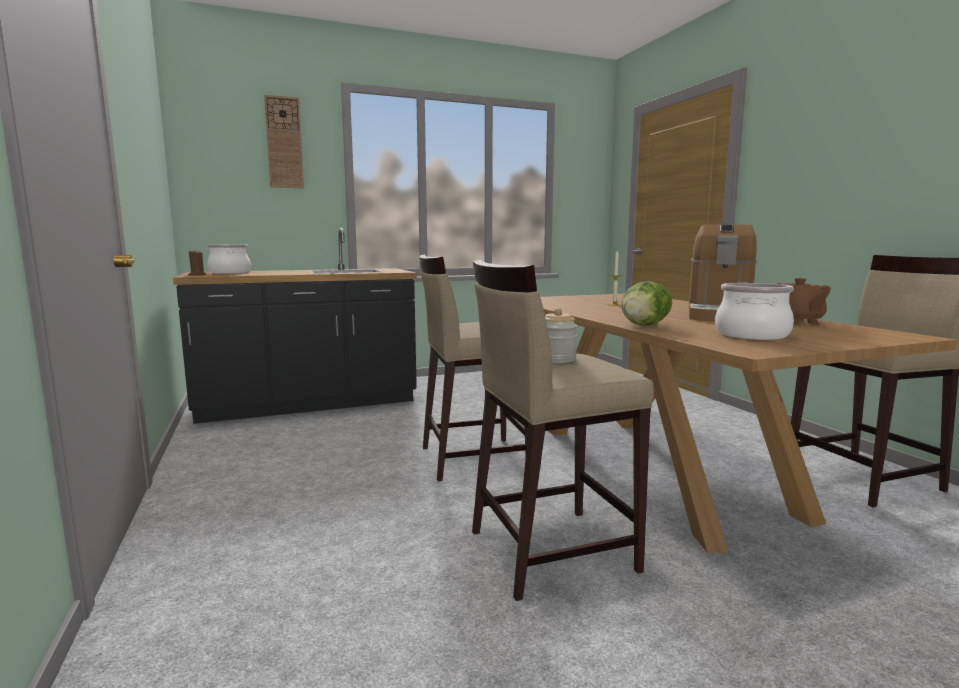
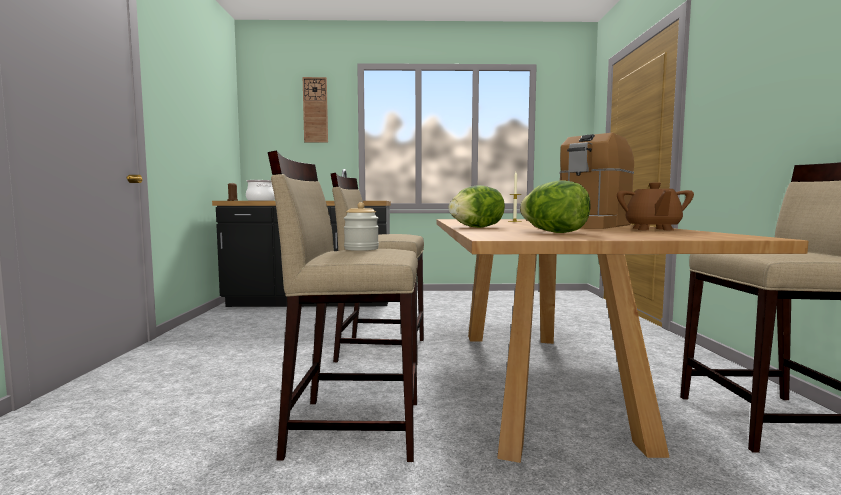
camera: 20 degrees right, 5 degrees down
cooking pot [715,283,794,340] -> lettuce [520,180,591,233]

